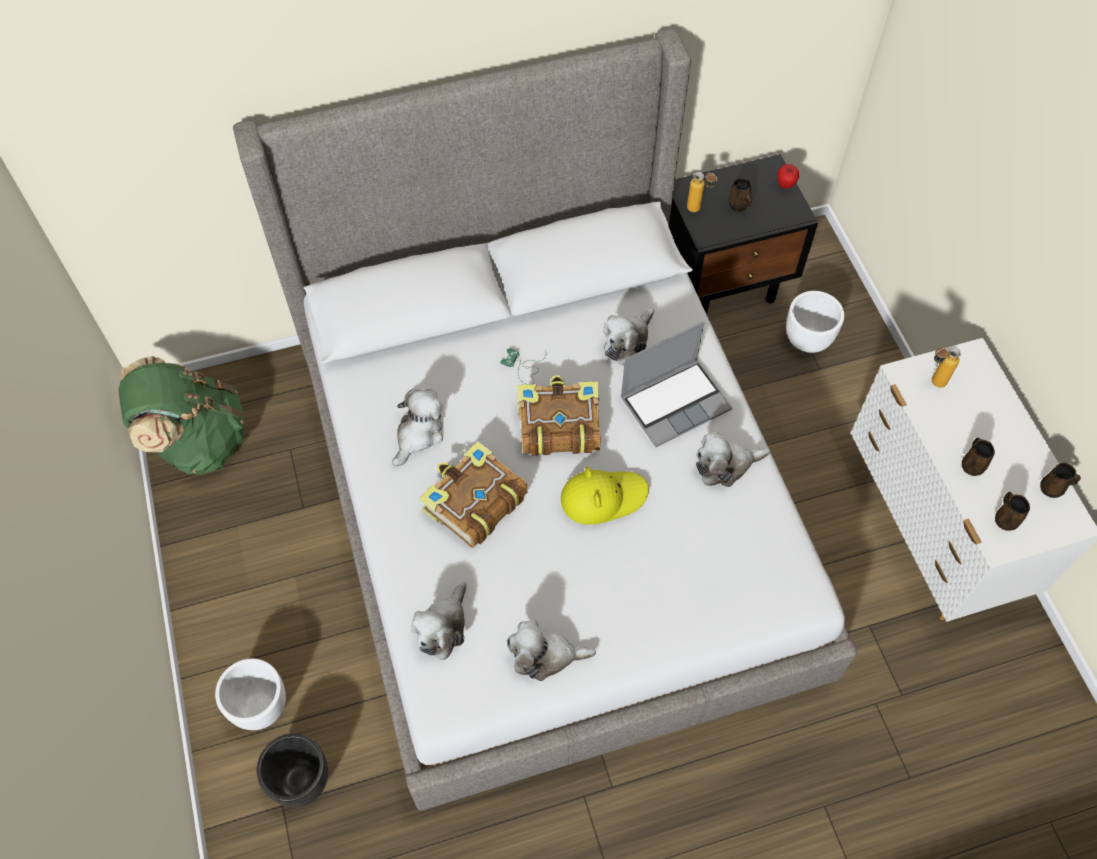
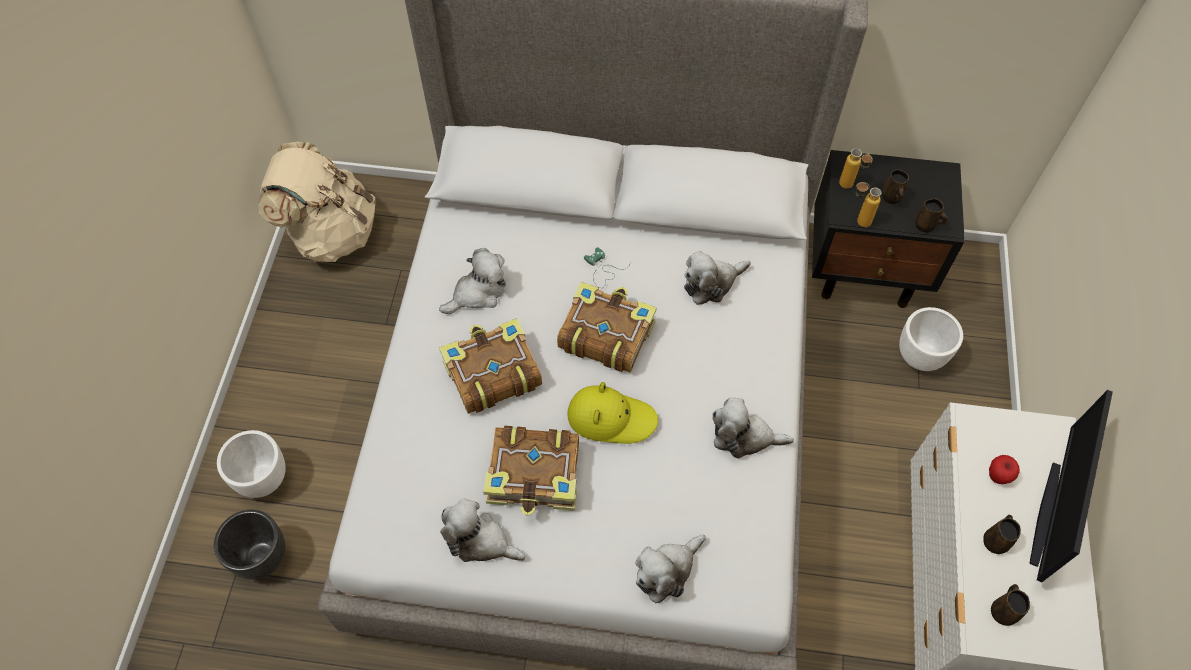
camera: 25 degrees right, 0 degrees up
green backpack [118,356,244,475] -> beige backpack [258,142,376,262]
plush toy [411,582,467,660] -> plush toy moved to [635,535,706,604]
laptop [620,322,732,447] -> none
apple [777,164,799,189] -> apple moved to [989,455,1020,484]
bottle [932,347,961,388] -> bottle moved to [856,182,881,227]
brown mug [1040,462,1081,498] -> brown mug moved to [915,198,948,233]
none -> book [483,425,579,516]
none -> monitor [1029,390,1113,582]

